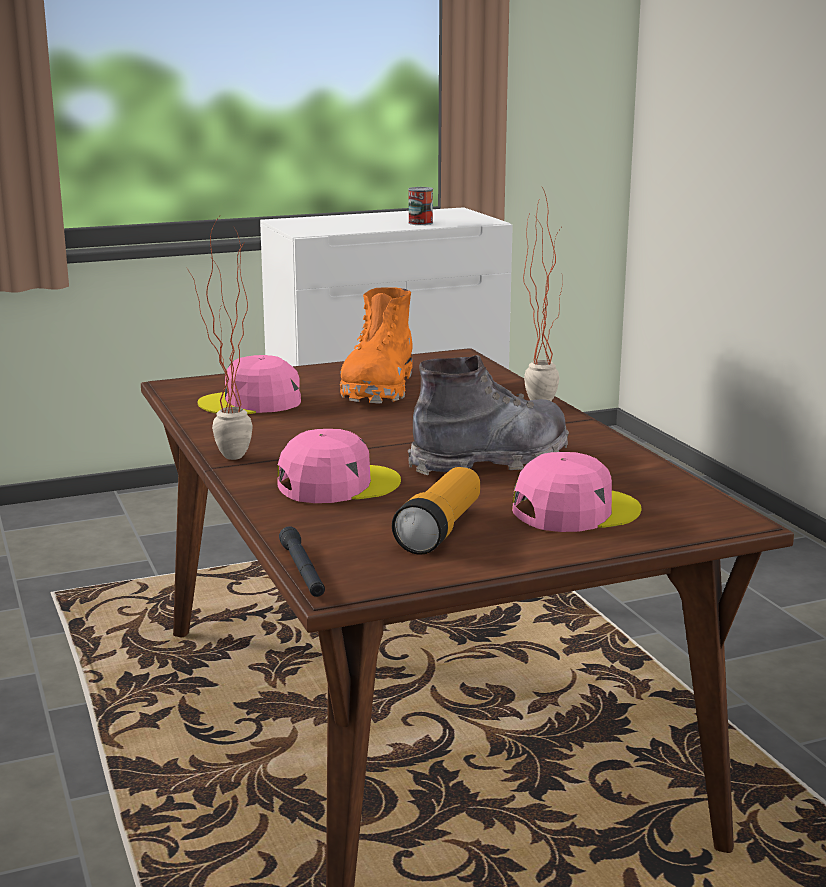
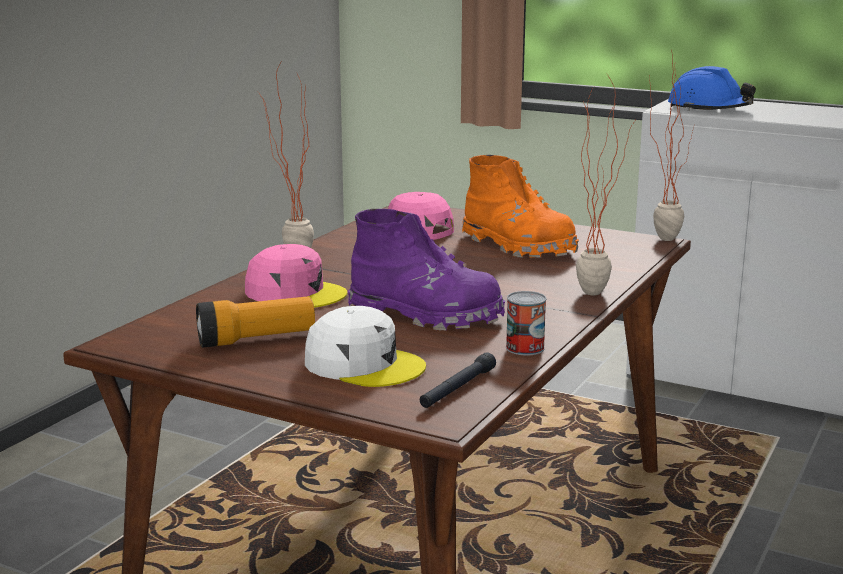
camera: 50 degrees right, 0 degrees up
black flashlight [279,526,325,597] -> black flashlight moved to [420,352,496,408]
orange boot [340,287,413,404] -> orange boot turned 105 degrees counterclockwise [462,155,579,258]
can [408,187,433,225] -> can moved to [506,291,546,356]
grey boot [408,355,569,475] -> purple boot [348,209,505,331]
pink cap [512,452,641,532] -> white cap [305,306,426,387]
none -> potted plant [649,50,694,241]
none -> blue hard hat [668,66,756,111]

